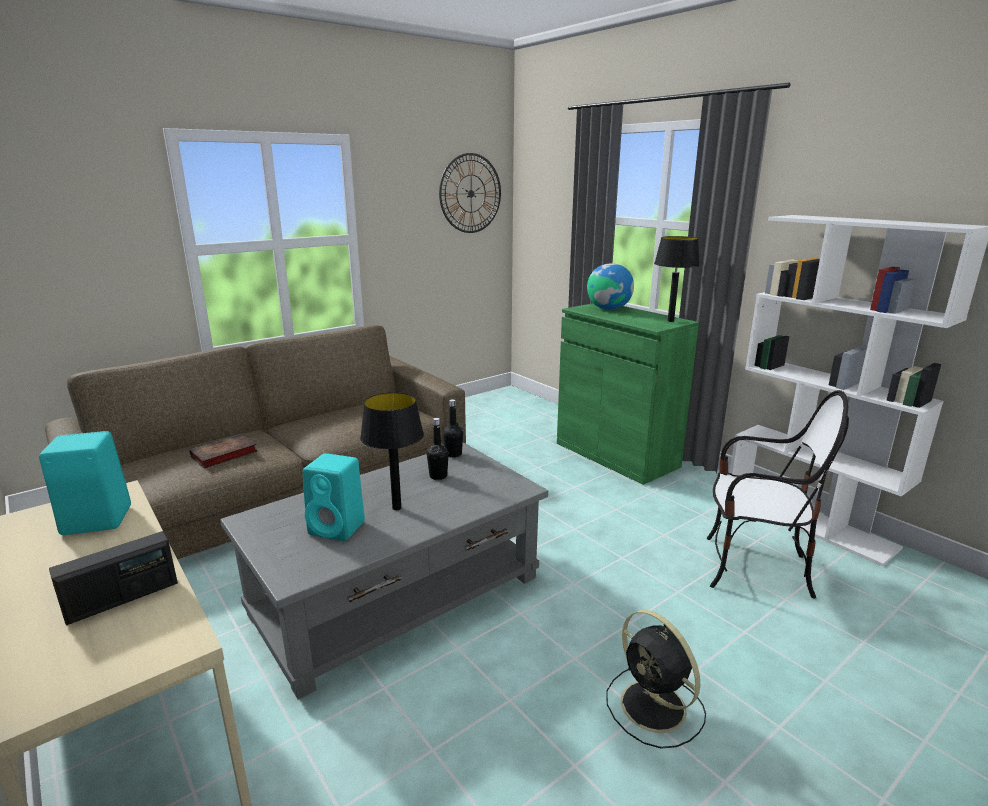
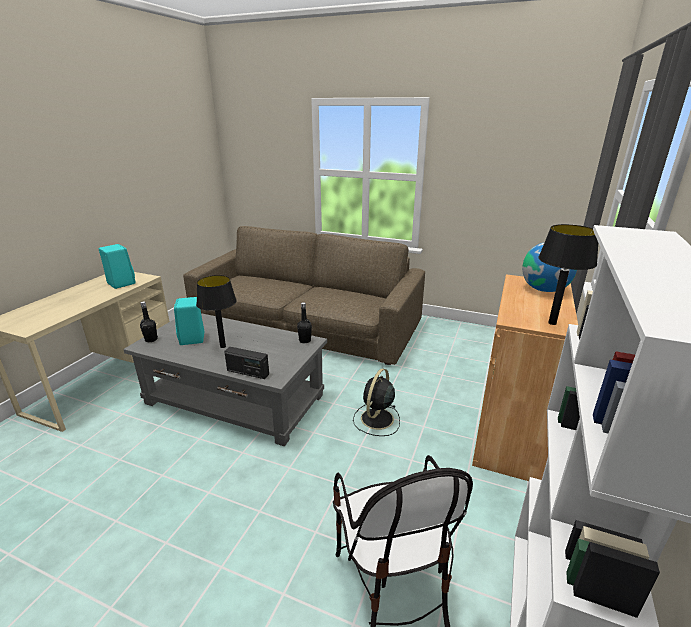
camera: 60 degrees right, 5 degrees up
radio [49,531,178,625] -> radio moved to [224,347,269,379]
book [189,434,257,468] -> none
black bottle [427,418,449,480] -> black bottle moved to [140,301,158,342]
wall clock [439,153,501,233] -> none
green cabinet [557,303,699,485] -> brown cabinet [472,274,578,481]
black fan [606,610,706,748] -> black fan moved to [353,368,400,436]

